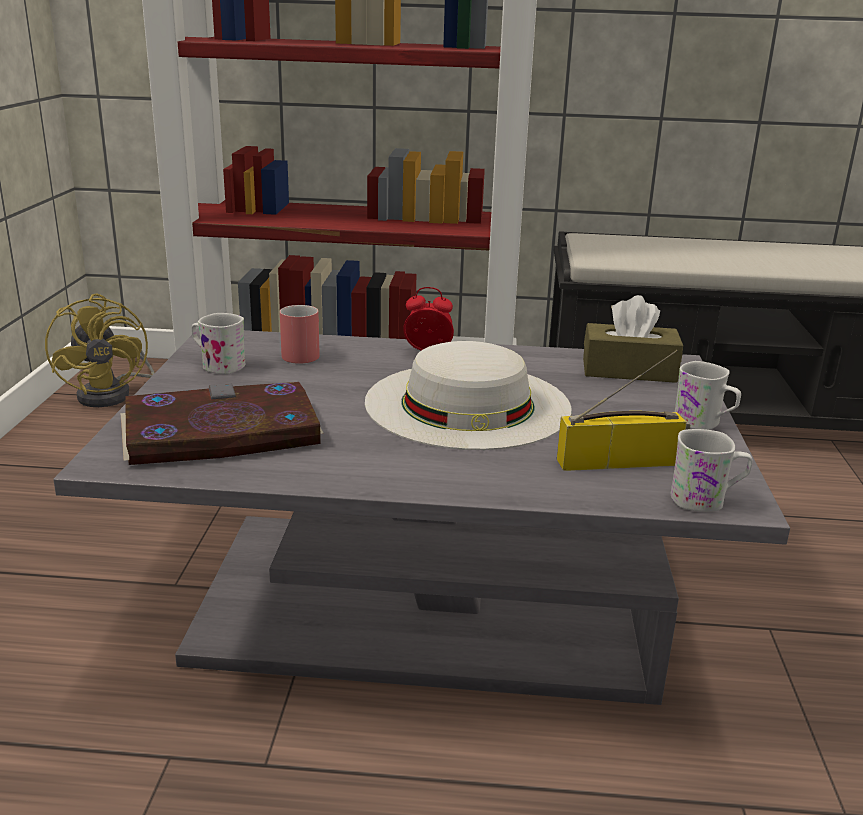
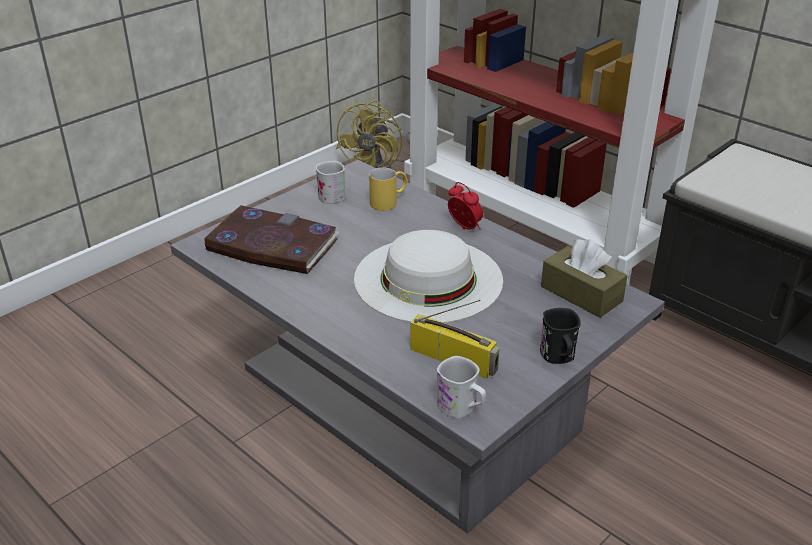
camera: 40 degrees right, 10 degrees up
red mug [280,305,320,364] -> yellow mug [369,168,408,211]
white mug [674,361,741,430] -> black mug [540,308,581,364]

